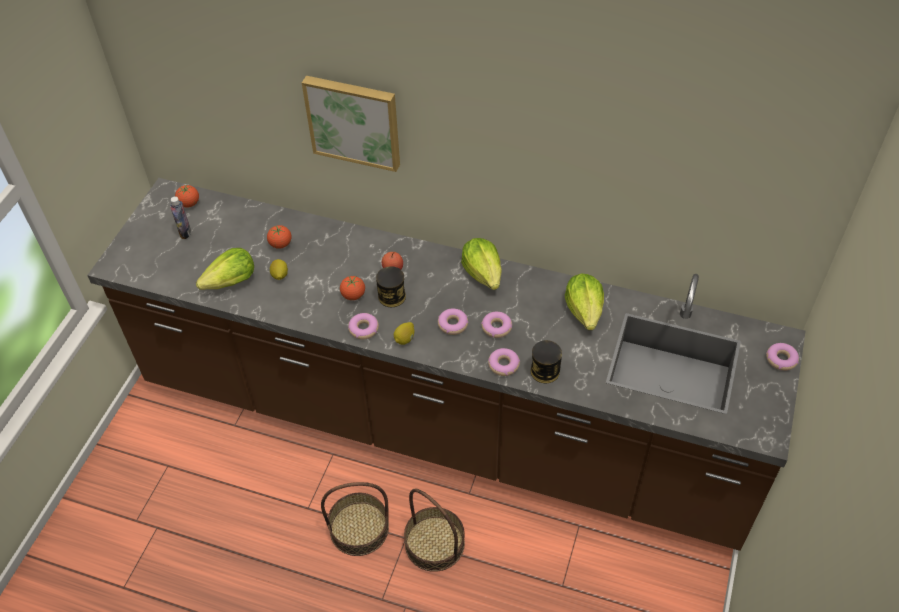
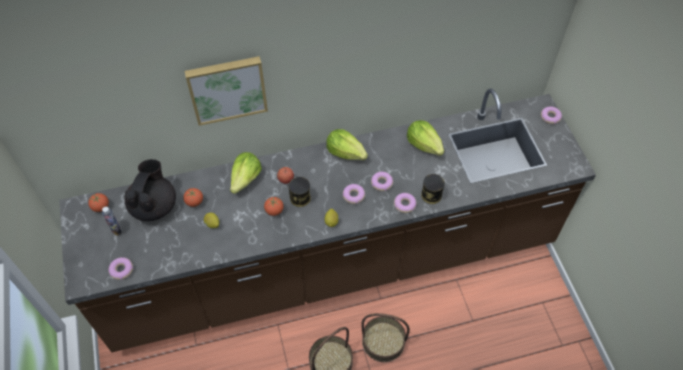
camera: 35 degrees left, 5 degrees up
lettuce [196,248,254,290] -> lettuce moved to [230,152,262,194]
donut [348,313,379,339] -> donut moved to [108,257,133,280]
none -> black teapot [124,159,176,221]

